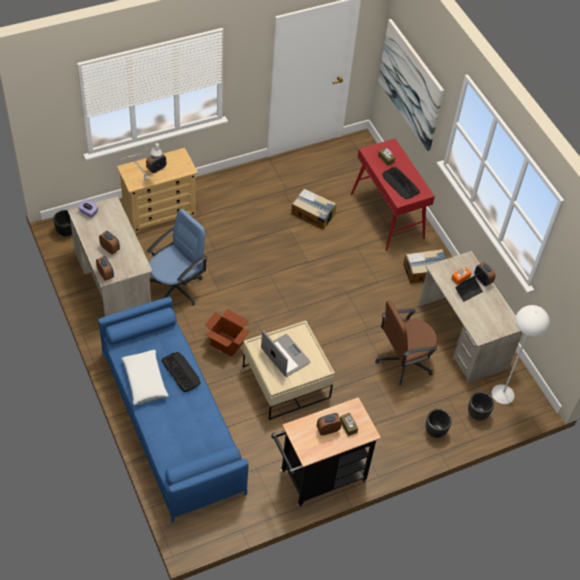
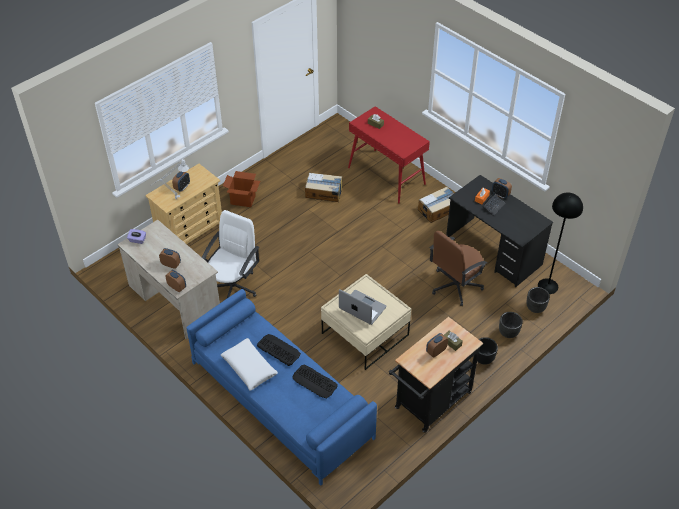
camera: 15 degrees left, 5 degrees down
black planter [53,210,72,237] -> black planter moved to [477,337,498,365]
blue office chair [147,209,207,305] -> white office chair [202,210,259,298]
cardboard box [205,309,250,357] -> cardboard box moved to [223,171,260,207]
picture [378,19,444,151] -> none
keyboard [382,167,420,199] -> keyboard moved to [292,365,338,398]
beige desk [418,251,523,384] -> black desk [446,175,553,287]
white floor lamp [492,305,550,404] -> black floor lamp [538,193,583,294]

